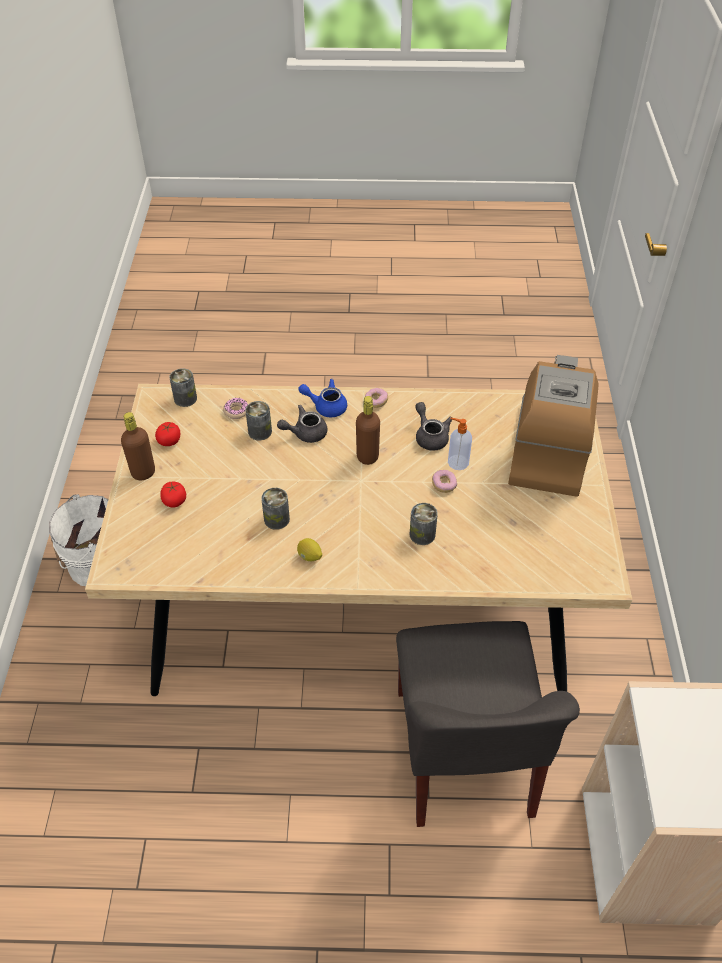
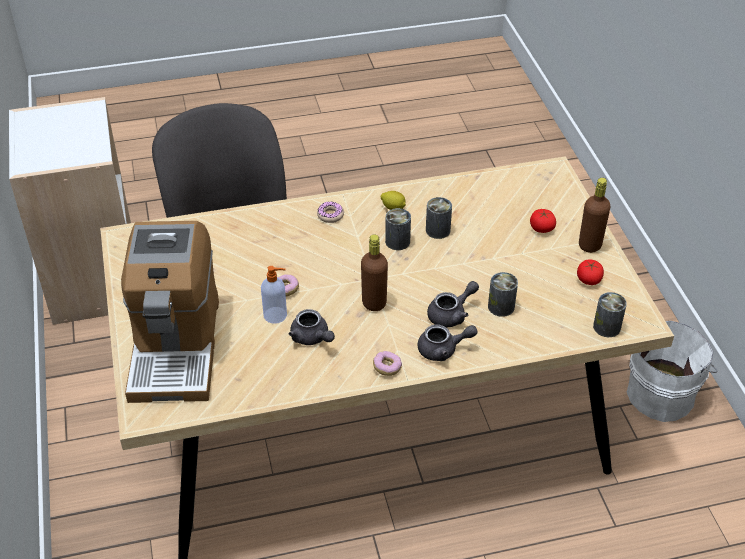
camera: 165 degrees right, 5 degrees down
donut [223,398,248,419] -> donut moved to [317,202,344,223]
blue teapot [298,379,347,417] -> grey teapot [417,324,478,361]
can [410,503,438,545] -> can moved to [385,208,411,250]

